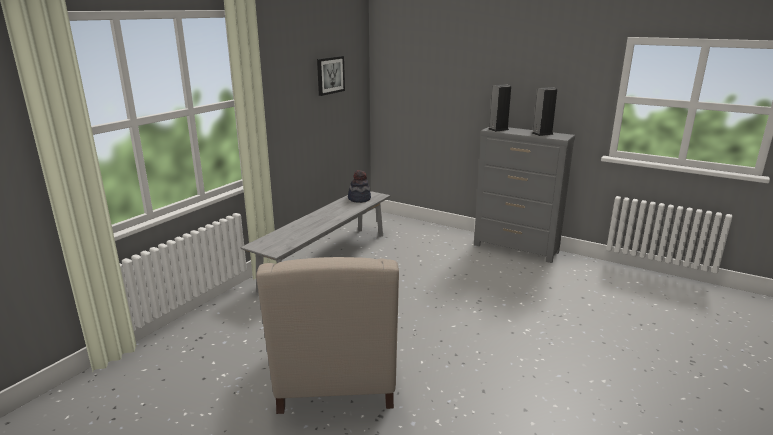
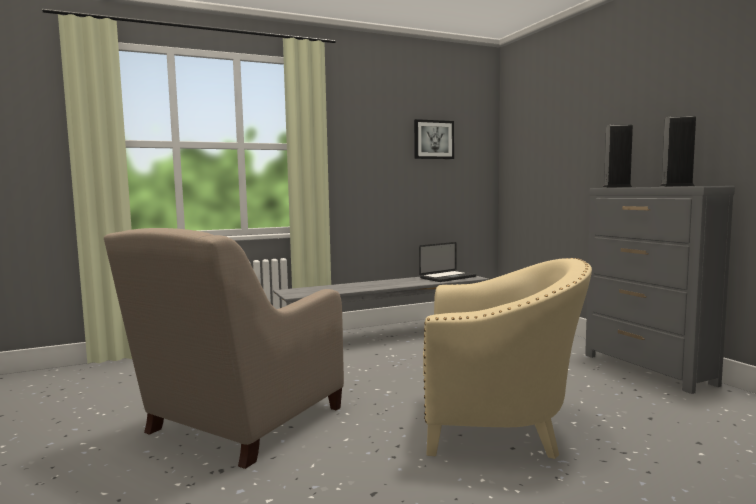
camera: 35 degrees right, 15 degrees down
hat [348,170,371,203] -> laptop [419,242,477,282]
none -> beige armchair [423,258,592,459]

